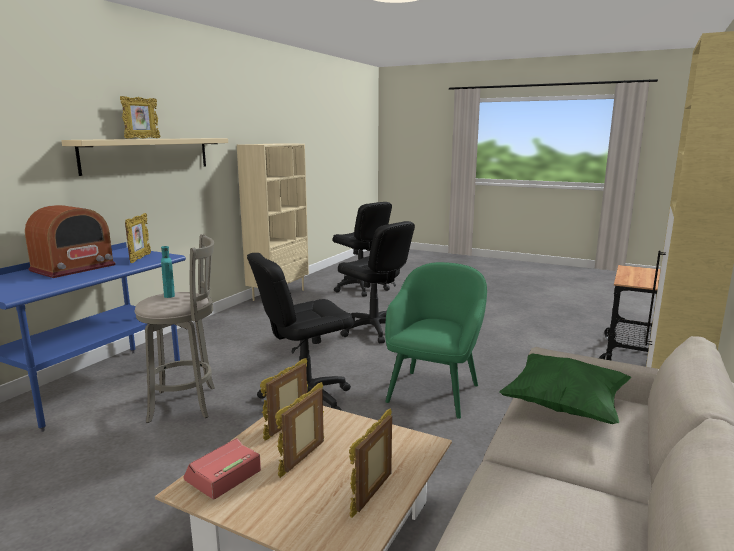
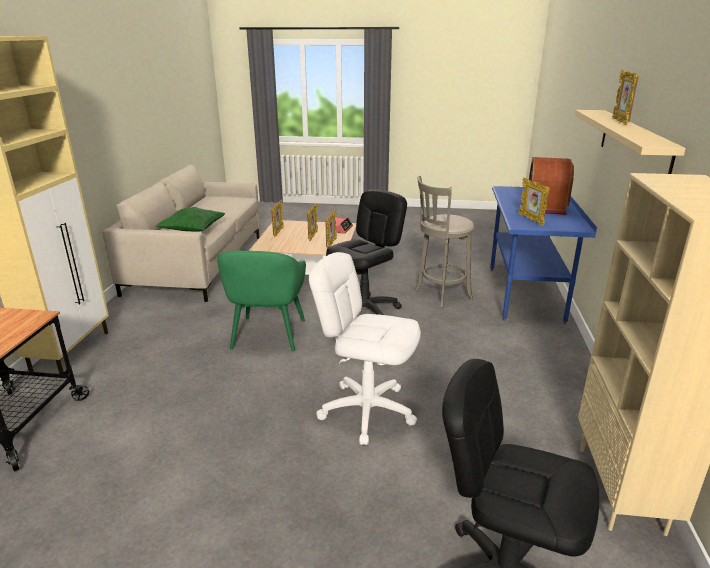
camera: 160 degrees right, 10 degrees up
turquoise bottle [161,246,175,298] -> none
black office chair [338,221,415,343] -> white office chair [309,252,421,445]

